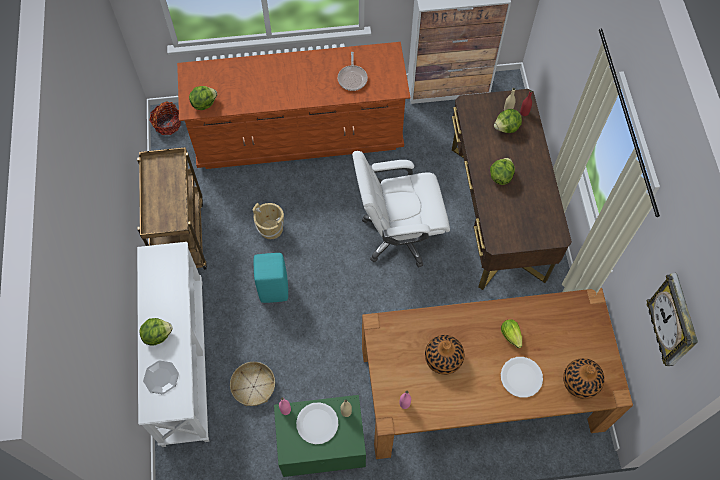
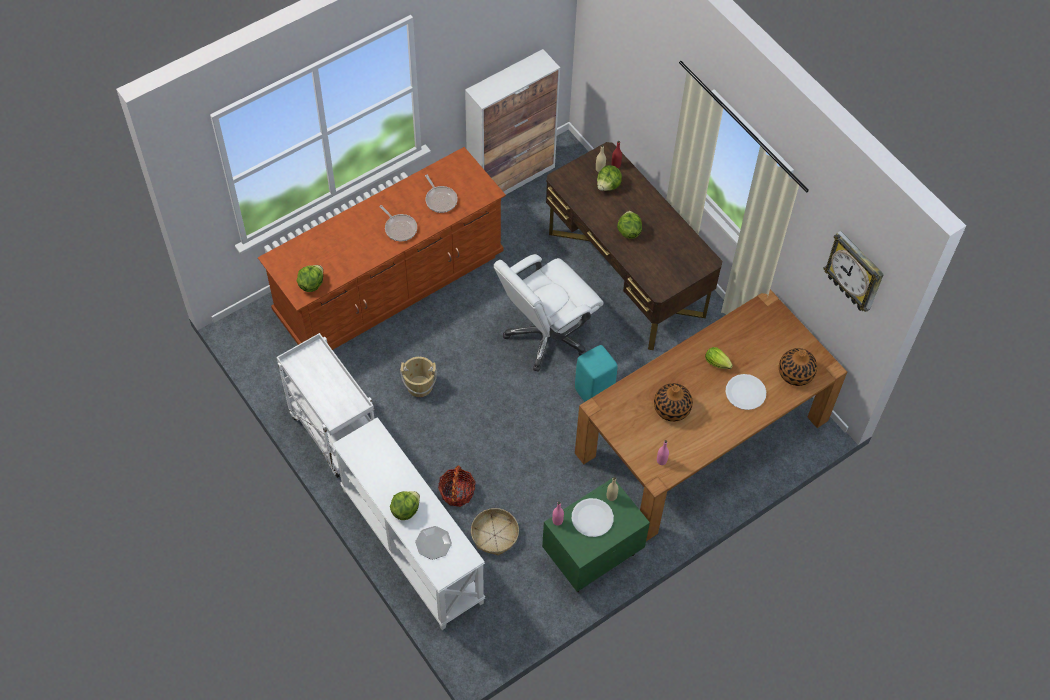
camera: 30 degrees left, 5 degrees down
brown cart [137,147,207,270] -> white cart [276,333,375,478]
basket [149,102,181,135] -> basket moved to [438,465,476,507]
turquoise stool [254,253,288,303] -> turquoise stool moved to [575,345,617,402]
none -> frying pan [379,205,417,241]

